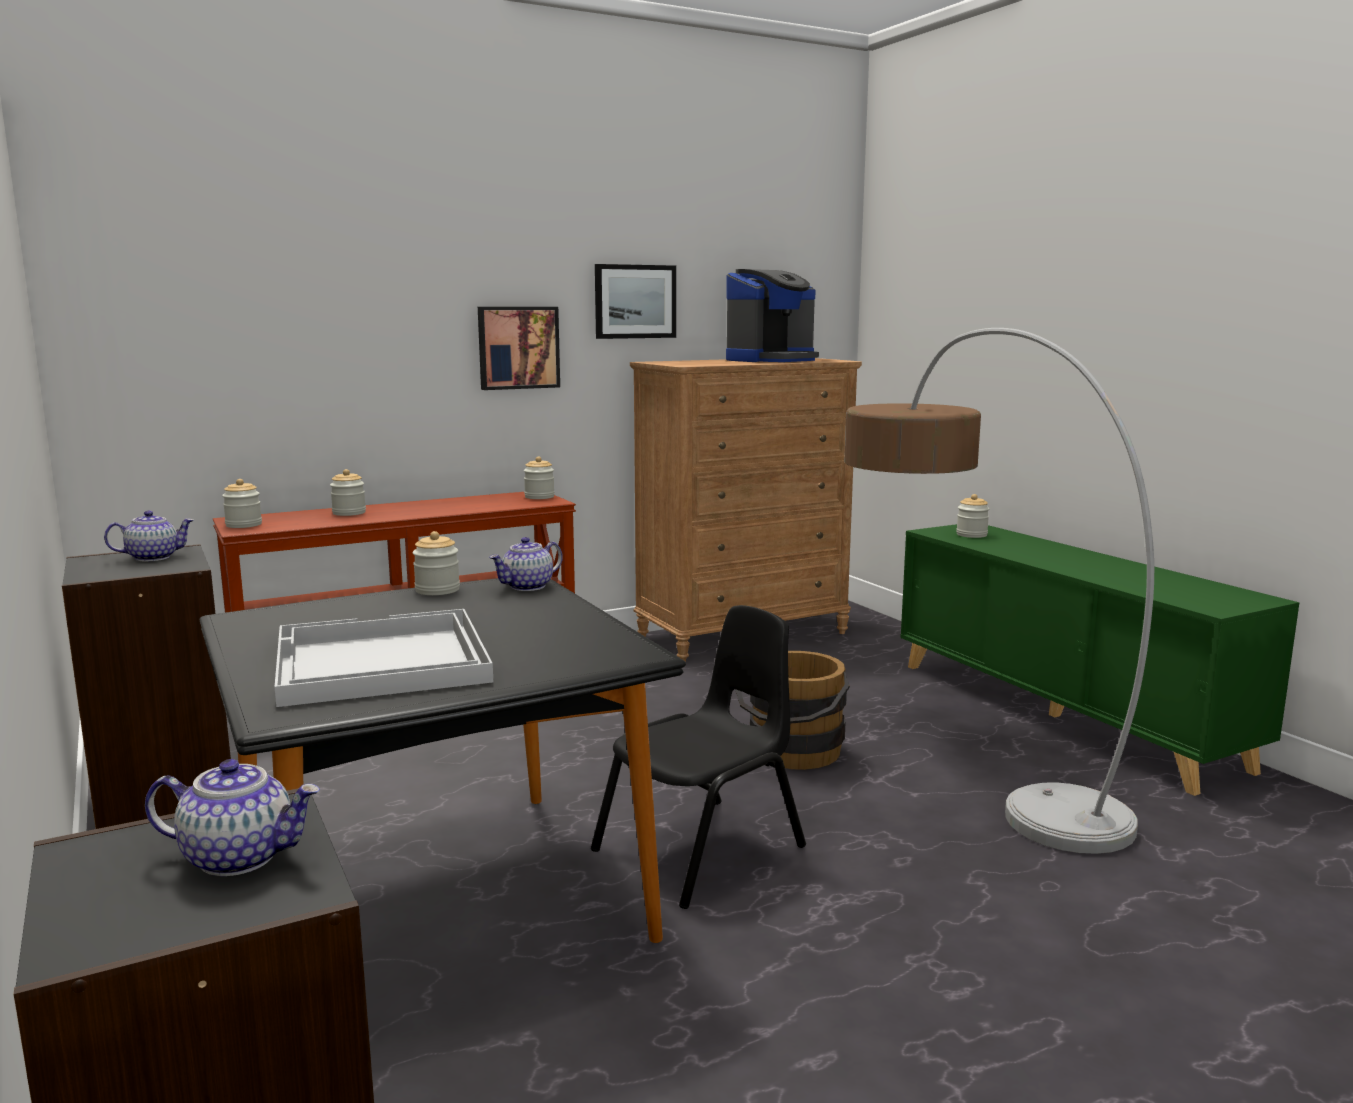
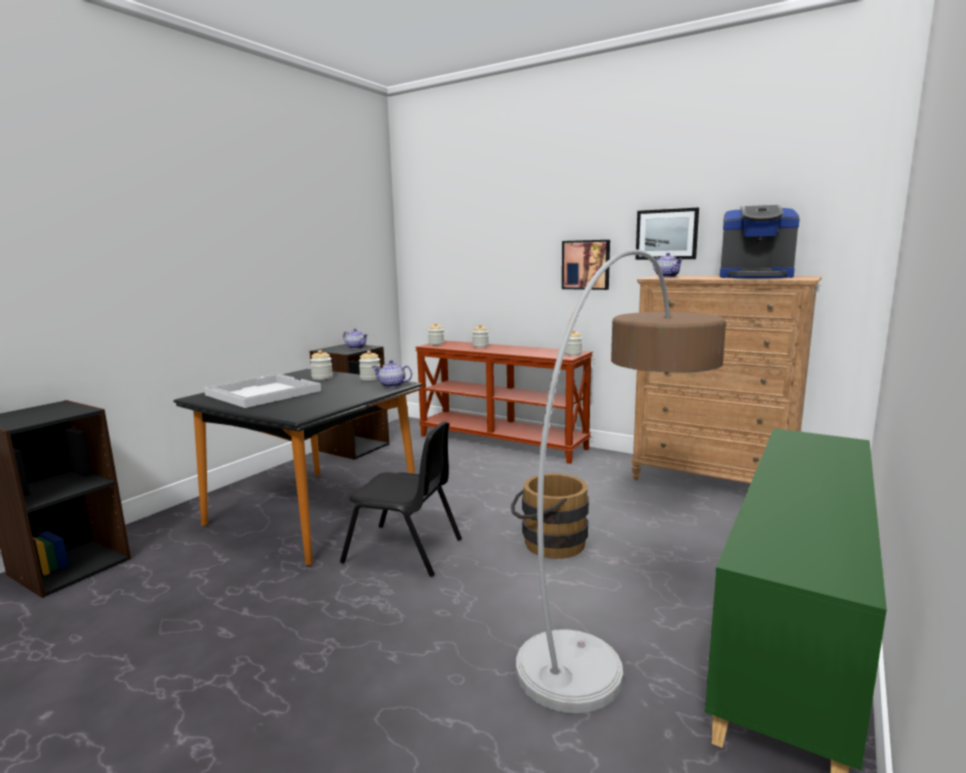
camera: 60 degrees right, 0 degrees up
teapot [145,759,320,876] -> teapot moved to [653,253,683,277]
jar [956,494,990,538] -> jar moved to [310,350,333,380]

